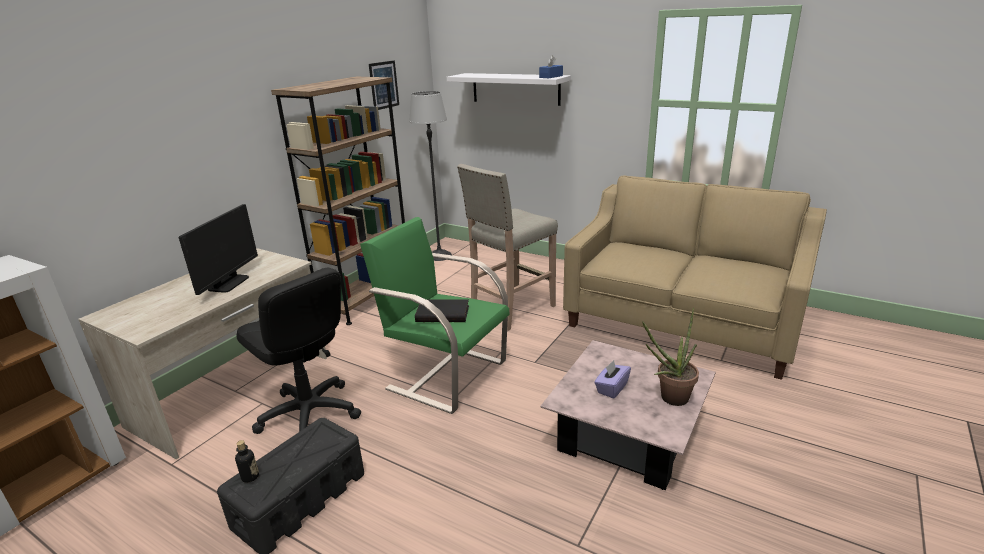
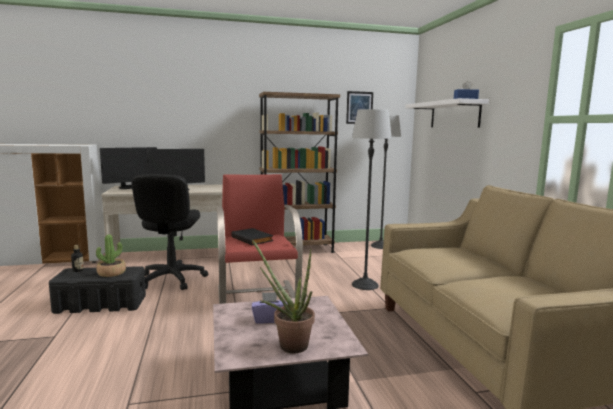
camera: 45 degrees right, 15 degrees down
green armchair [360,217,509,414] -> red armchair [216,174,303,304]
beige stool [457,164,558,331] -> floor lamp [352,109,392,290]
none -> potted plant [96,234,126,277]
none -> monitor [100,147,157,189]

